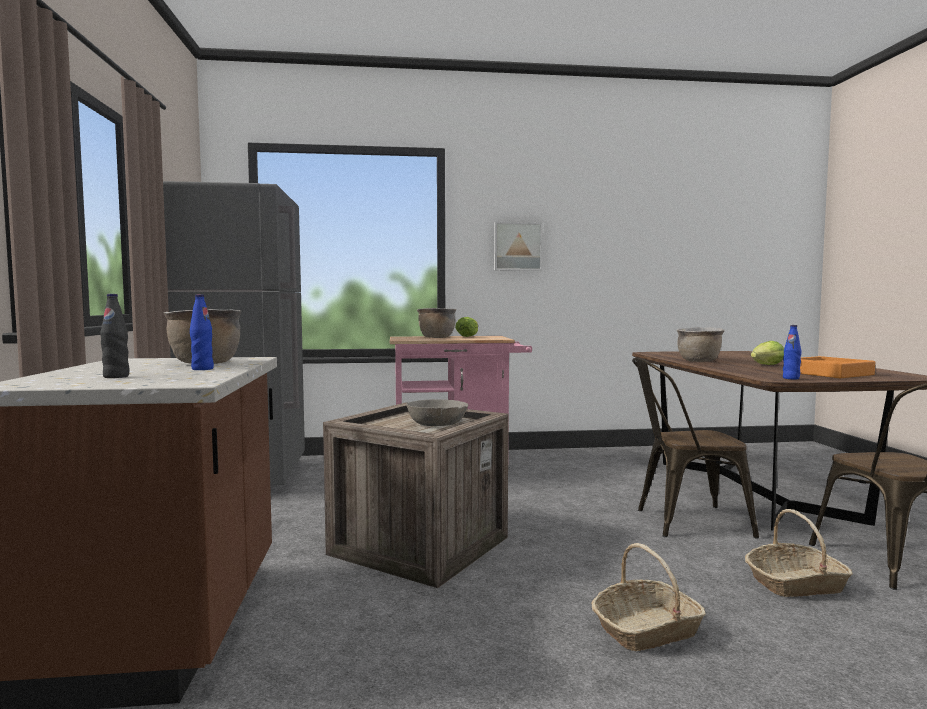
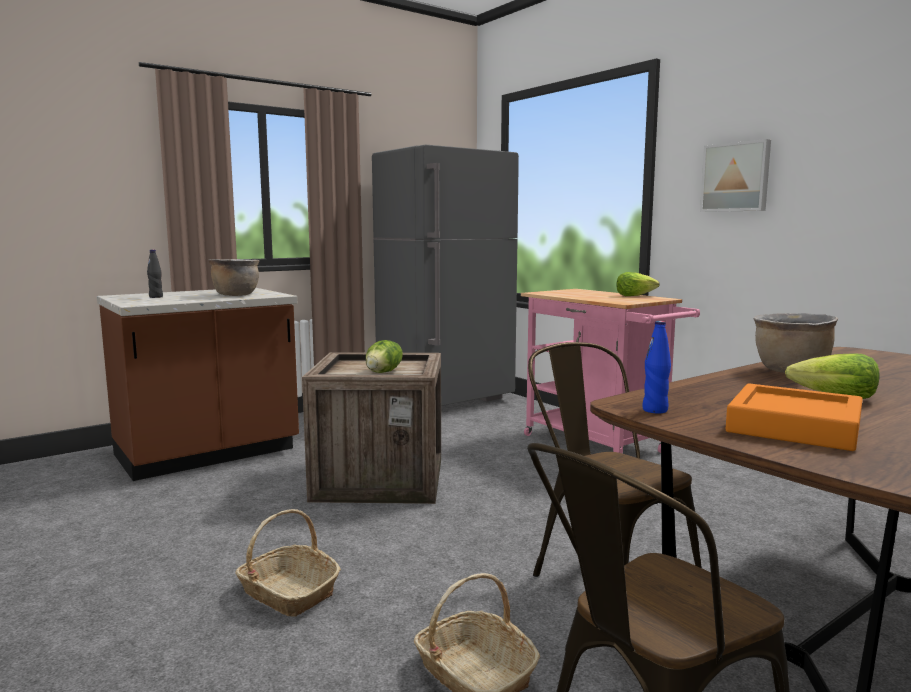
camera: 60 degrees right, 5 degrees up
blue bottle [190,294,214,370] -> none
grey bowl [406,399,468,426] -> lettuce [366,340,403,373]
brown cooking pot [417,308,456,338] -> none

